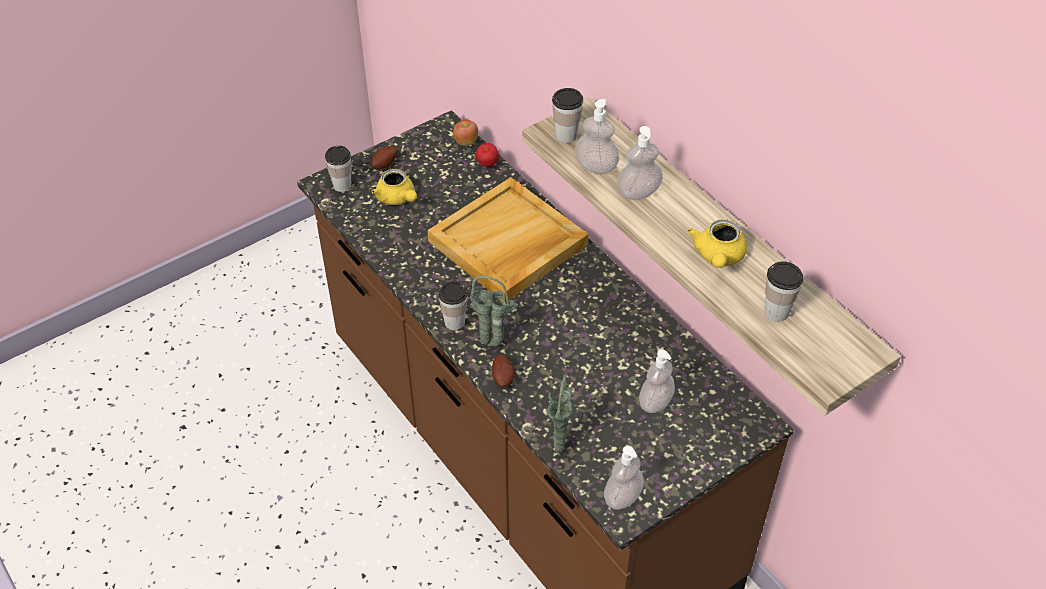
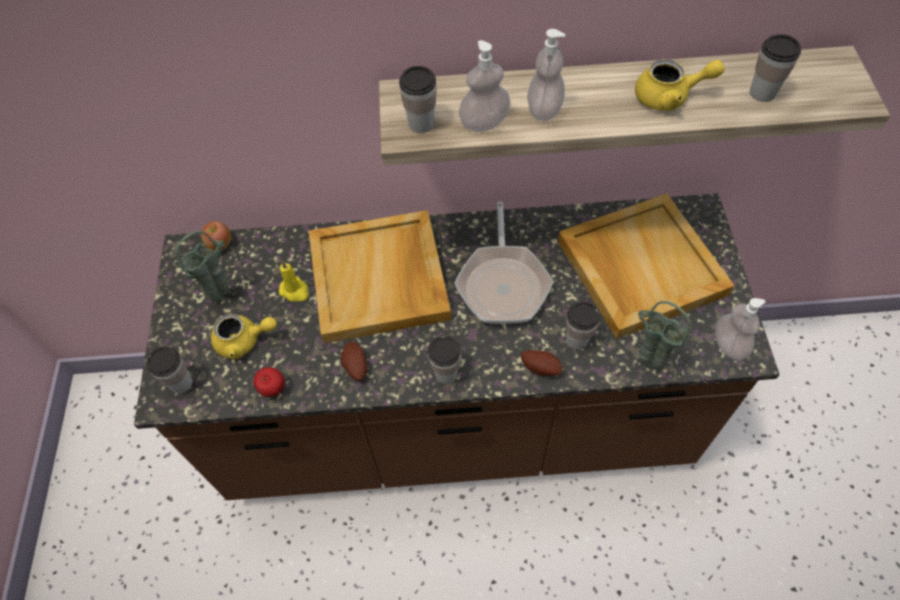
camera: 55 degrees left, 10 degrees up
potato [371,146,398,169] -> potato moved to [341,342,367,381]
green vase [470,276,517,347] -> green vase moved to [175,231,229,302]
apple [476,143,499,167] -> apple moved to [253,367,285,397]
soap dispenser [639,349,675,413] -> beige tray [558,193,735,339]
yellow teapot [688,219,747,268] -> yellow teapot turned 45 degrees counterclockwise [635,59,725,111]
none -> yellow candle [279,261,308,301]
none -> frying pan [454,202,553,324]
none -> cup [566,301,600,350]

